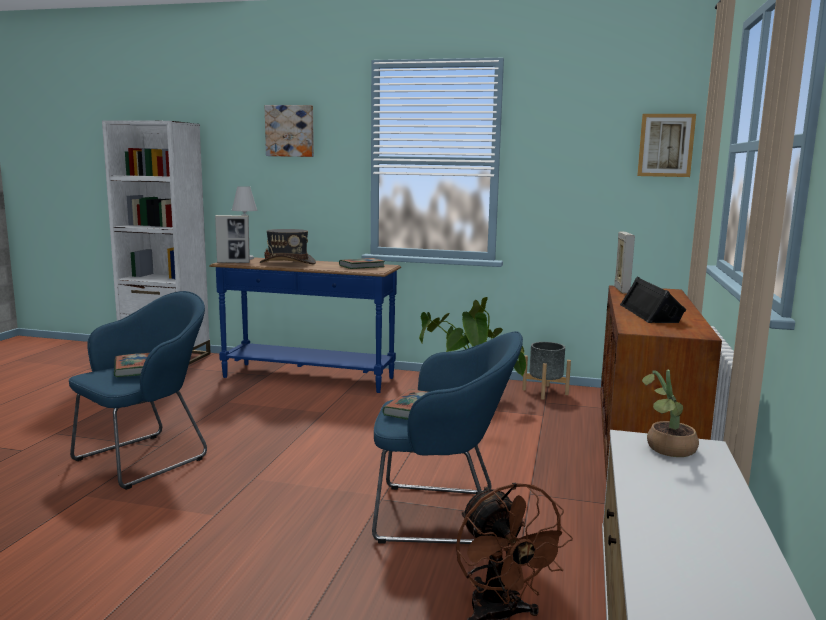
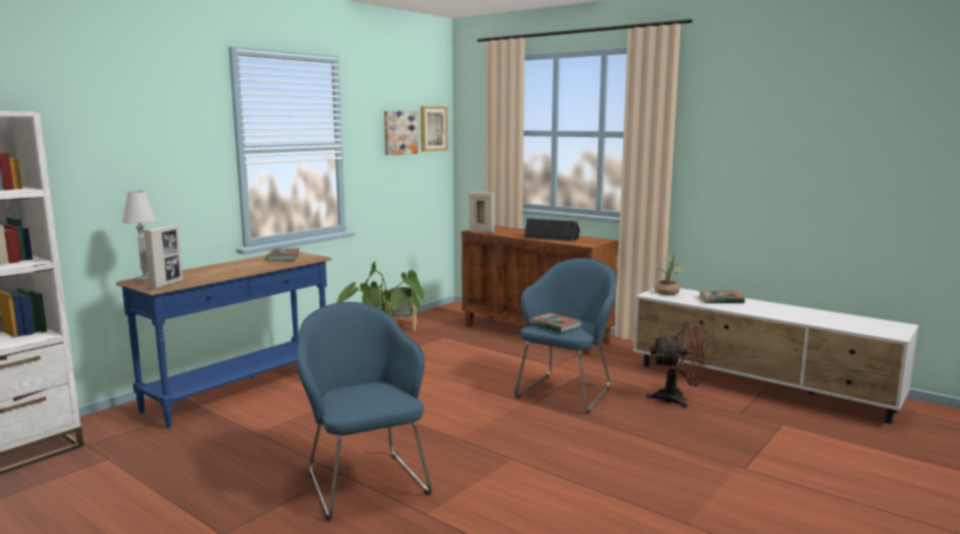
camera: 65 degrees left, 0 degrees up
book [114,353,149,377] -> book moved to [698,291,745,303]
grey hat [260,229,316,264] -> none
picture [265,105,314,157] -> picture moved to [384,111,418,155]

